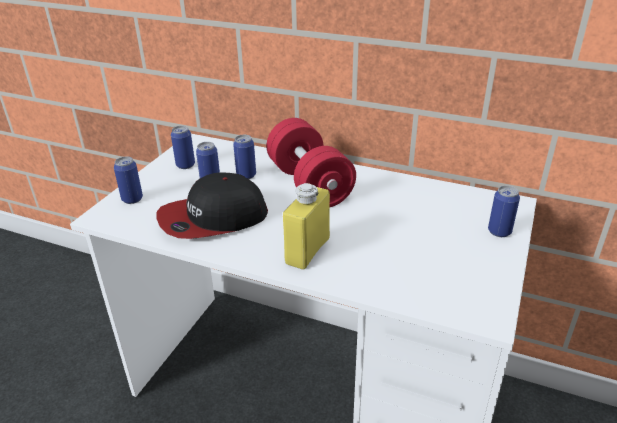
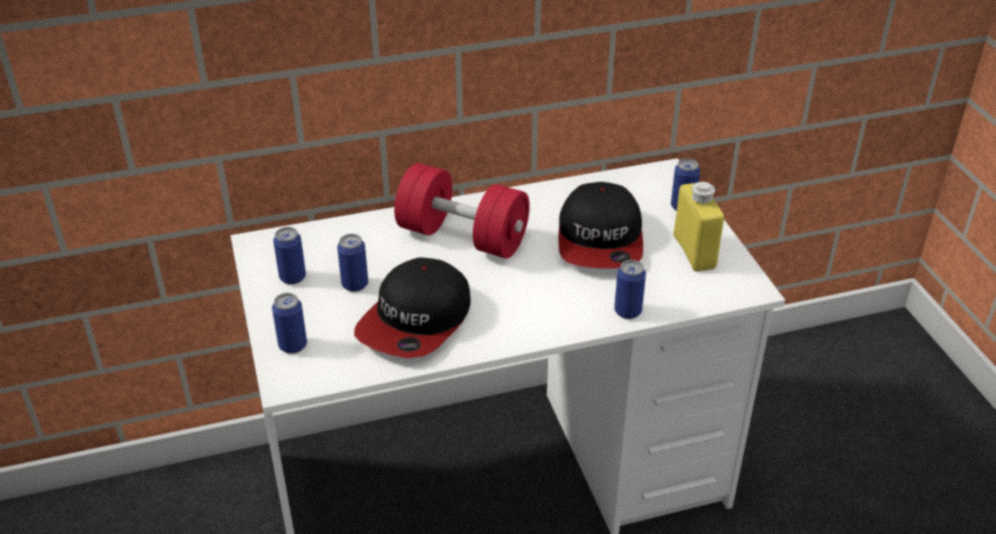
camera: 40 degrees left, 5 degrees up
can [233,135,256,179] -> can moved to [614,260,646,319]
yellow bottle [283,183,330,270] -> yellow bottle moved to [674,182,724,272]
none -> cap [558,182,643,269]

